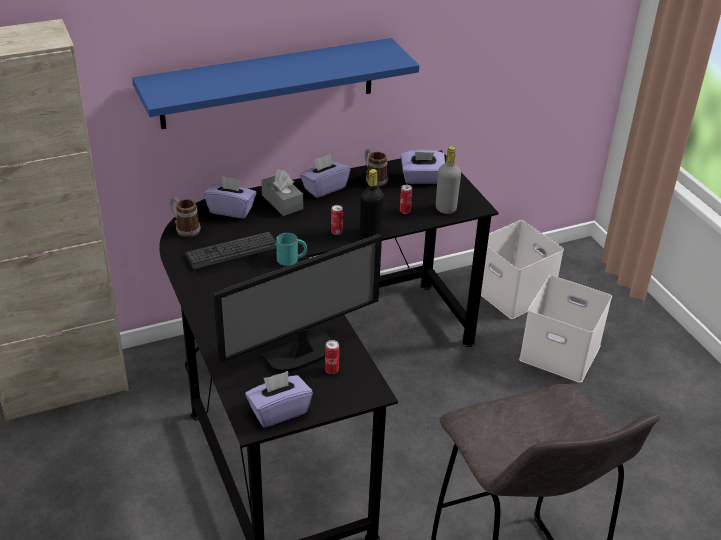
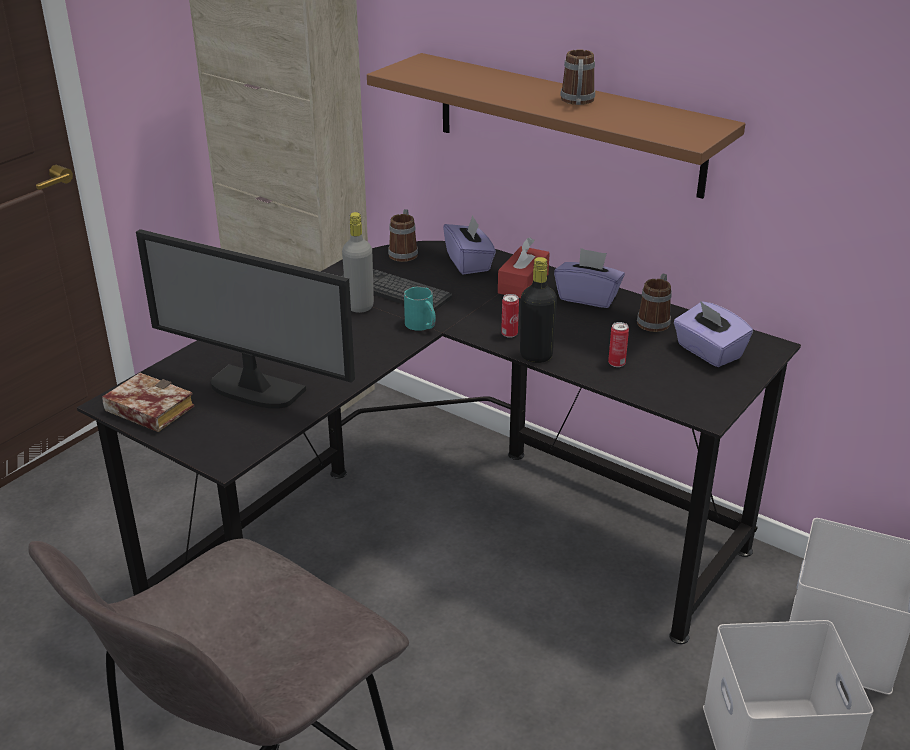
camera: 60 degrees right, 5 degrees down
blue shelf [132,38,419,129] -> brown shelf [367,53,745,199]
purple tissue box [245,371,313,428] -> book [102,373,195,432]
grey tissue box [261,169,303,216] -> red tissue box [498,238,550,298]
can [325,340,339,374] -> none
grey bottle [436,146,461,214] -> grey bottle moved to [342,212,374,313]
none -> mug [560,50,595,105]

